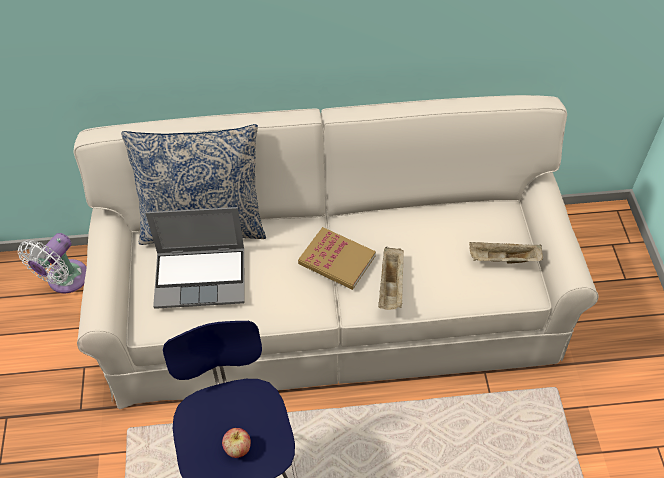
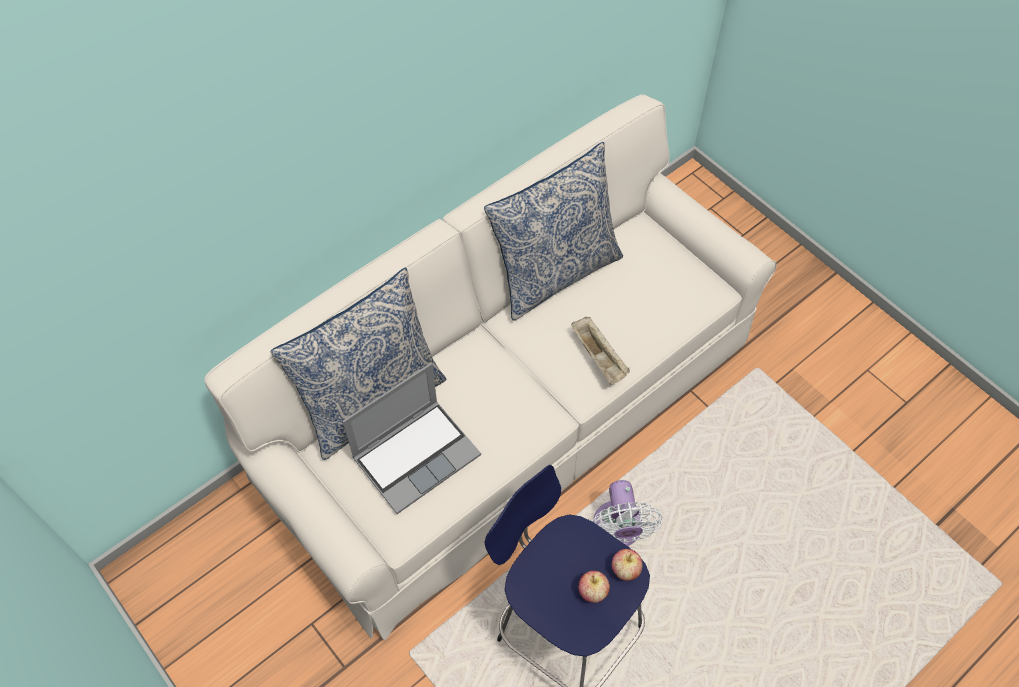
camera: 35 degrees left, 5 degrees up
white fan [18,233,87,293] -> white fan moved to [592,480,662,546]
book [298,227,376,290] -> none
beige tray [469,242,543,263] -> none
none -> pillow [484,142,623,321]
none -> apple [611,549,643,581]

